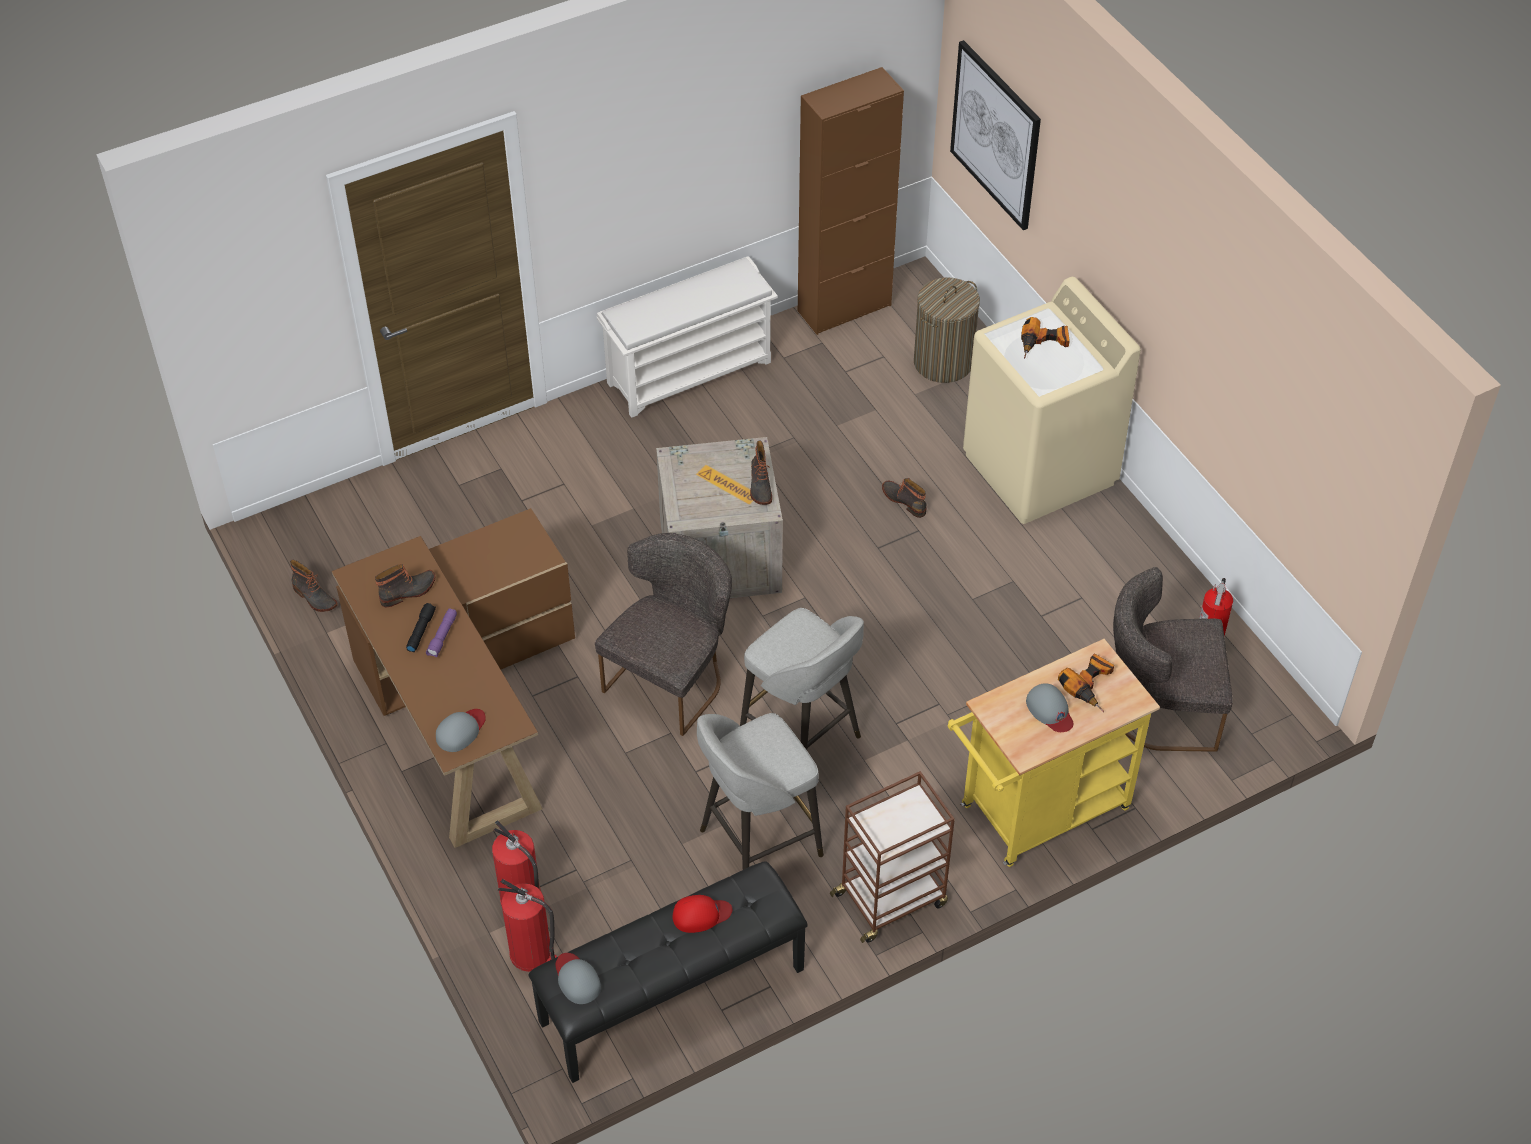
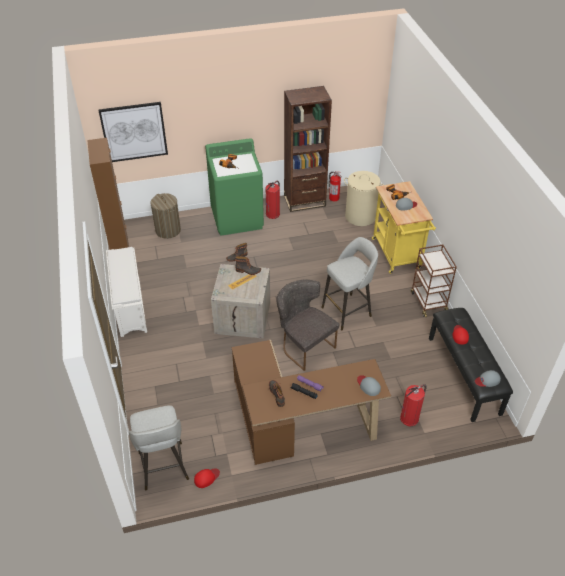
camera: 75 degrees left, 5 degrees down
boot [290,560,338,612] -> red cap [194,468,220,488]
fire extinguisher [498,879,558,972] -> fire extinguisher moved to [266,181,280,219]
grey stool [697,713,824,870] -> grey stool moved to [129,406,189,490]
beige washing machine [963,277,1141,524] -> green washing machine [205,138,264,236]
grey chair [1113,567,1233,752] -> beige laundry basket [344,171,384,226]
none -> brown bookcase [284,86,332,212]

